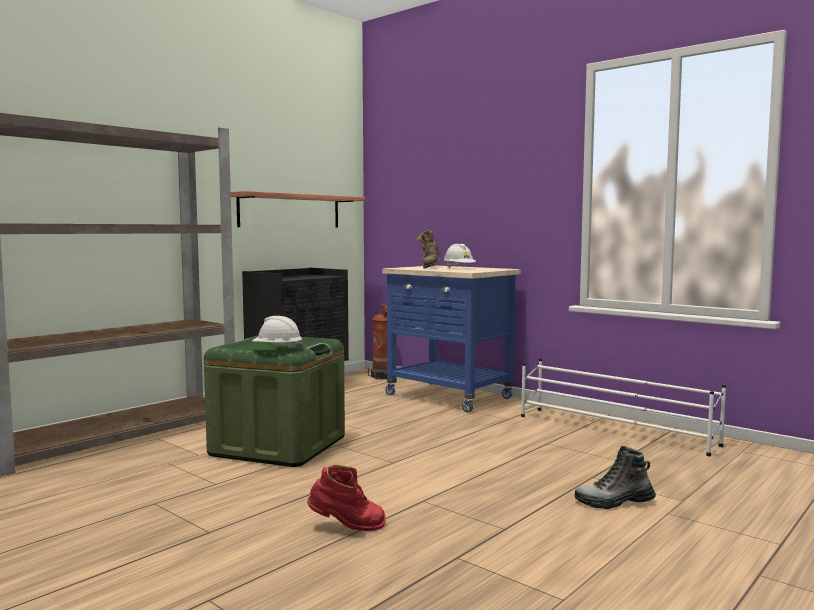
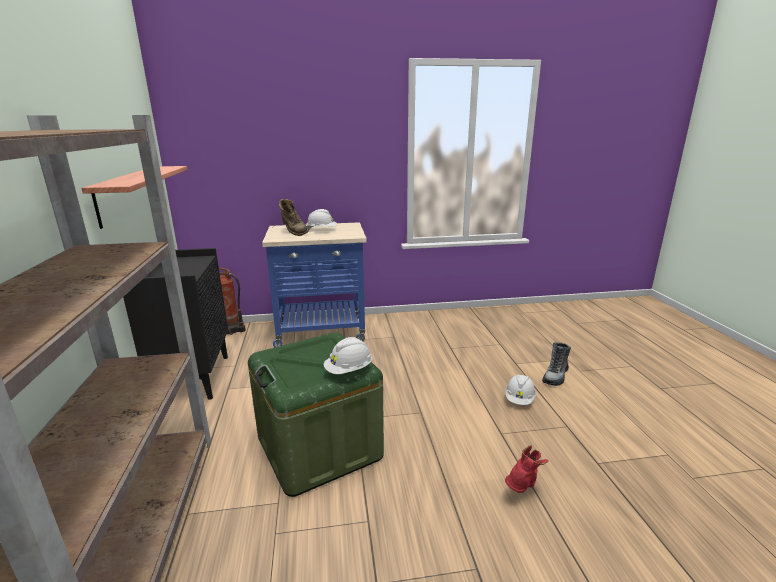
camera: 50 degrees left, 15 degrees up
white shoe rack [521,358,726,456] -> none
none -> white hard hat [505,374,536,405]

